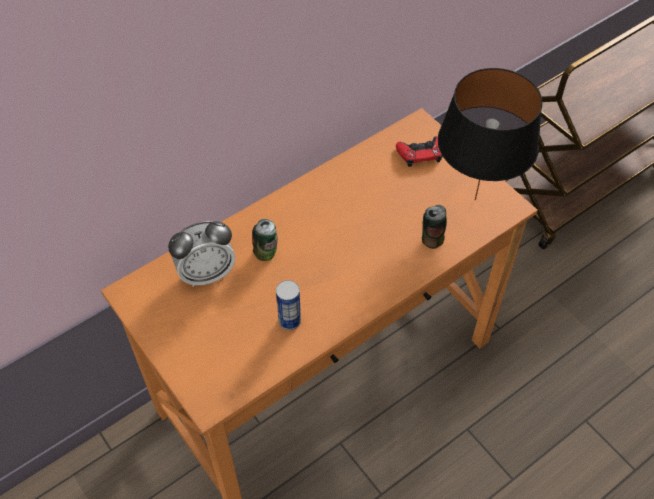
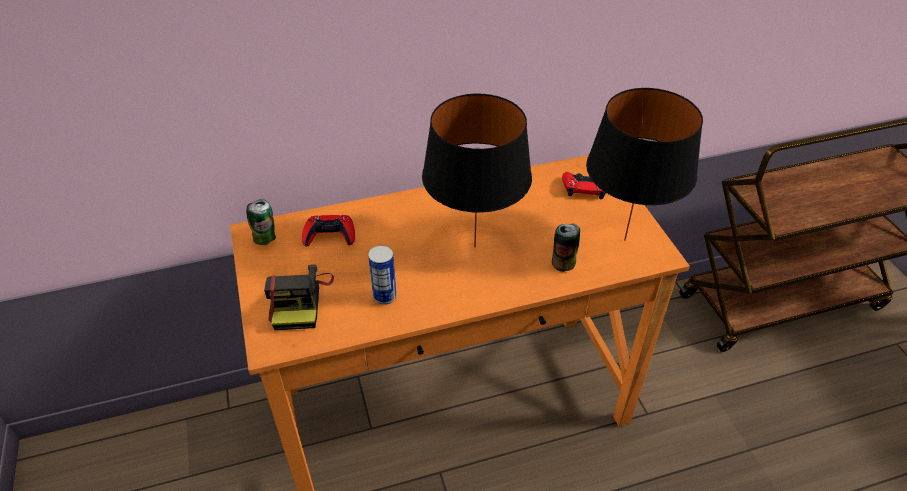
camera: 20 degrees right, 10 degrees down
alarm clock [168,221,235,287] -> red game controller [302,215,355,246]
can [252,219,278,261] -> can moved to [246,199,276,245]
none -> camera [264,265,334,330]
none -> black table lamp [422,94,532,247]

